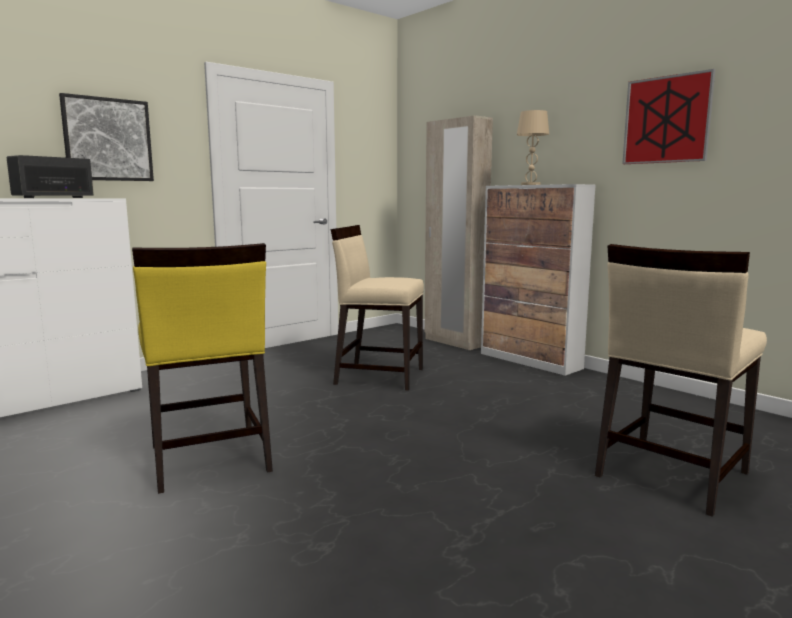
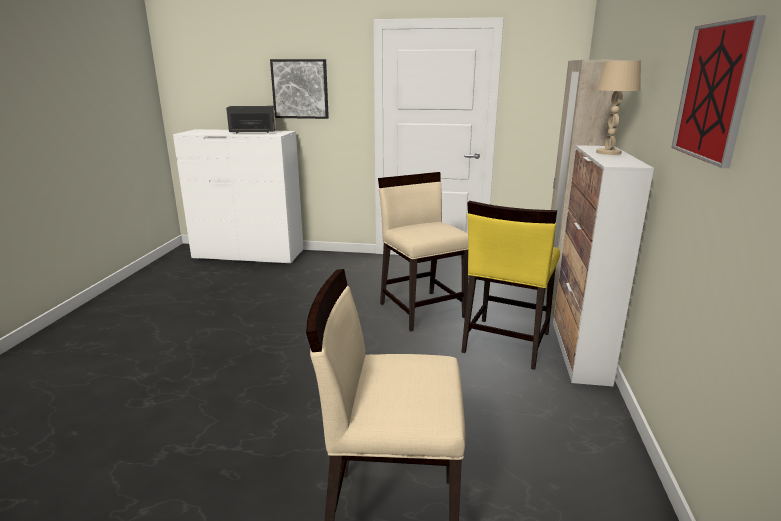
camera: 50 degrees right, 10 degrees up
yellow chair [132,243,273,494] -> yellow chair moved to [461,201,560,370]

